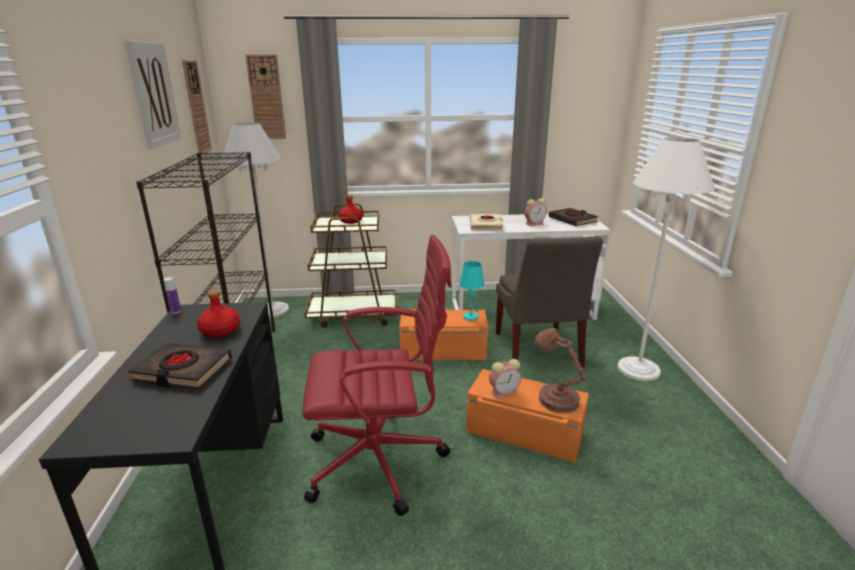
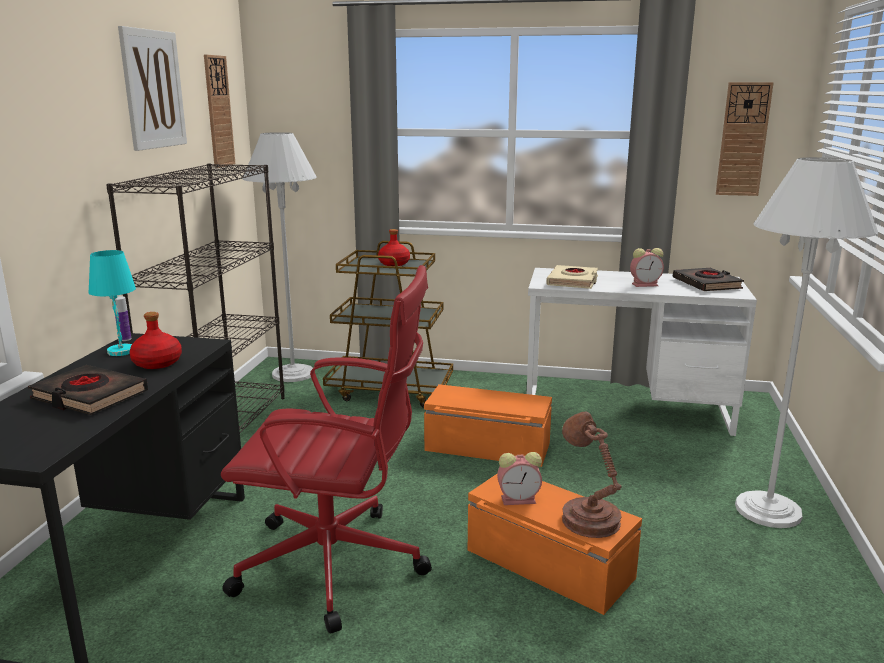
camera: 15 degrees right, 5 degrees down
wall clock [245,55,286,139] -> wall clock moved to [716,82,774,196]
turquoise table lamp [459,261,484,321] -> turquoise table lamp moved to [89,250,136,356]
grey chair [496,236,603,368] -> none

